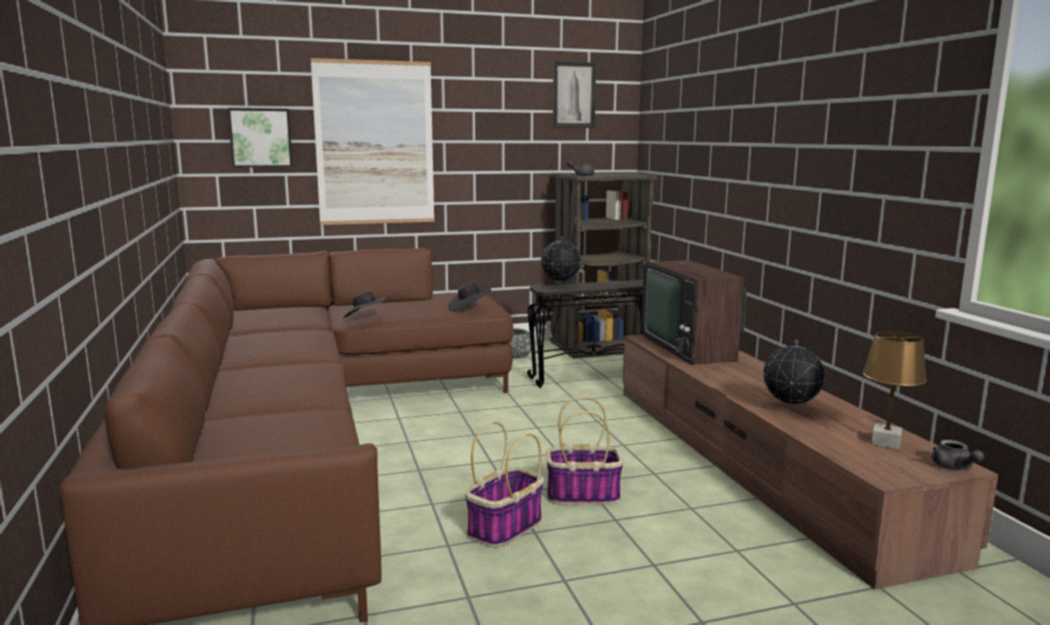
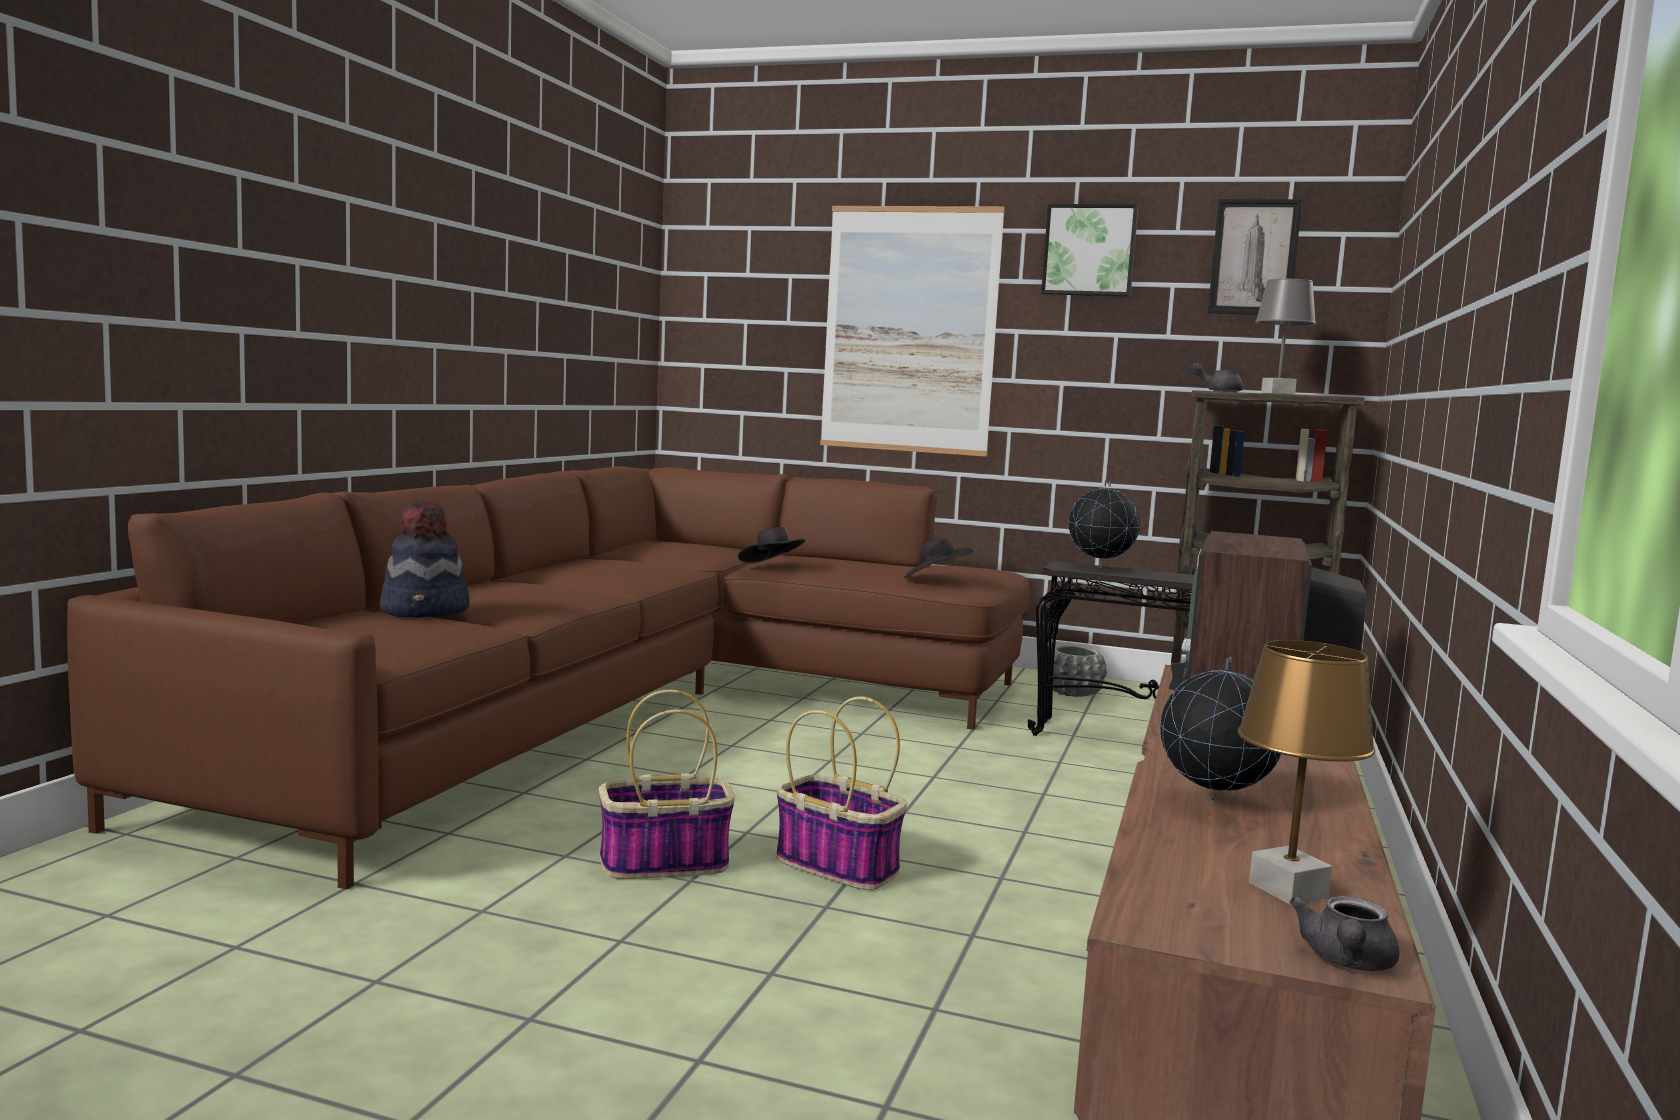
camera: 35 degrees right, 5 degrees down
picture [228,108,293,168] -> picture moved to [1041,204,1138,297]
none -> hat [380,500,470,618]
none -> grey table lamp [1255,279,1316,394]

